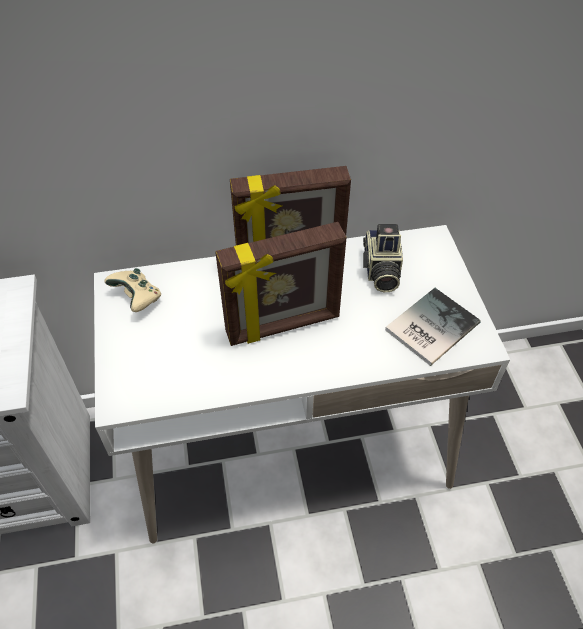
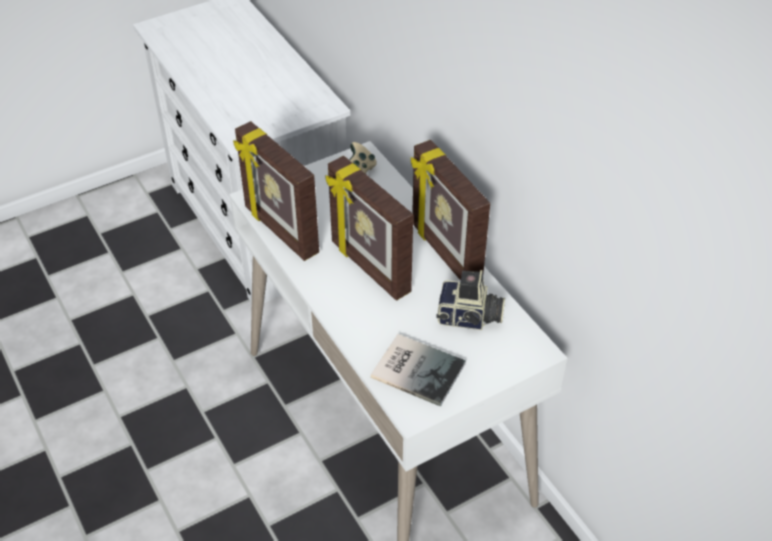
camera: 70 degrees right, 5 degrees down
camera [363,224,403,293] -> camera turned 150 degrees counterclockwise [436,270,505,330]
none -> picture frame [233,121,319,261]

